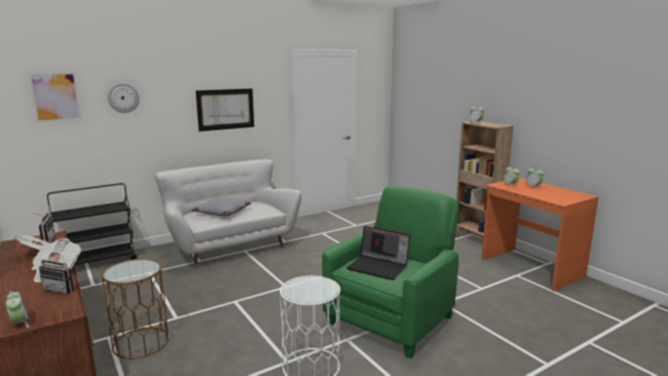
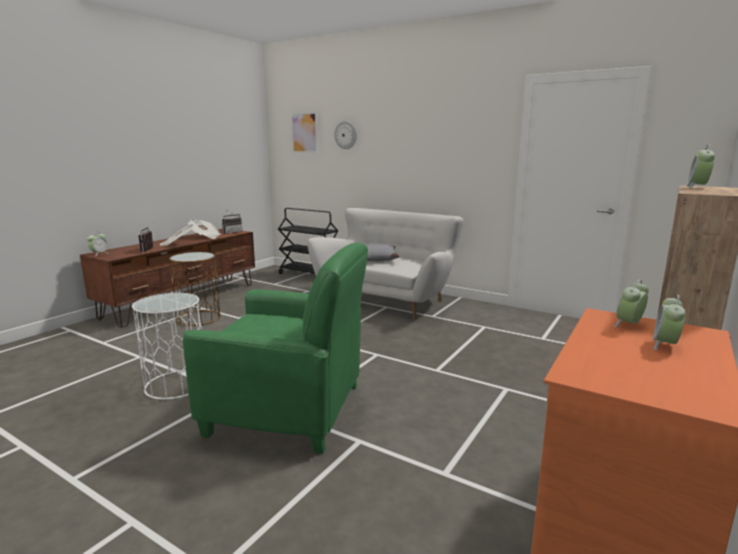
camera: 65 degrees right, 0 degrees up
picture [196,88,254,131] -> none
laptop [346,226,410,280] -> none

